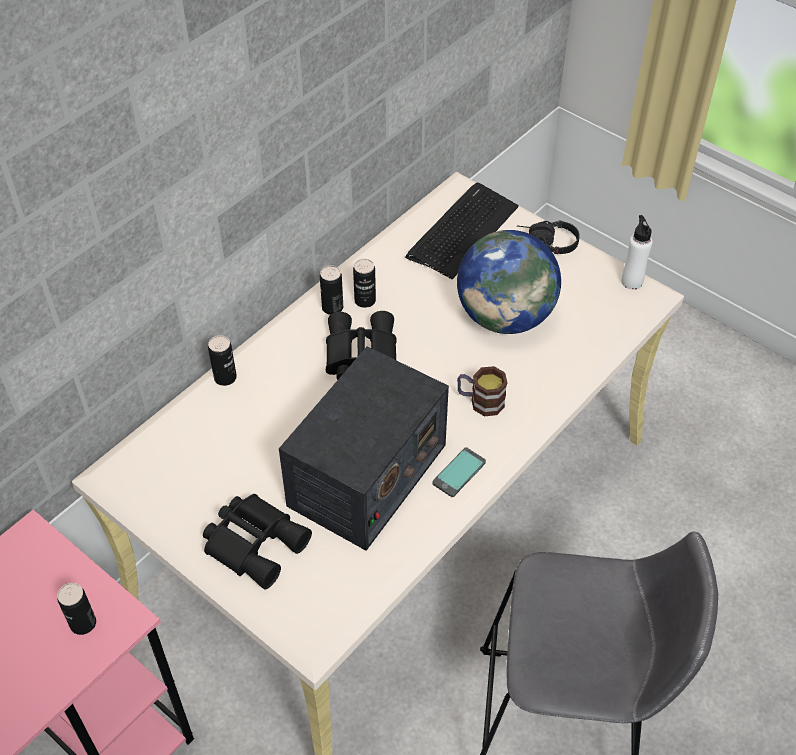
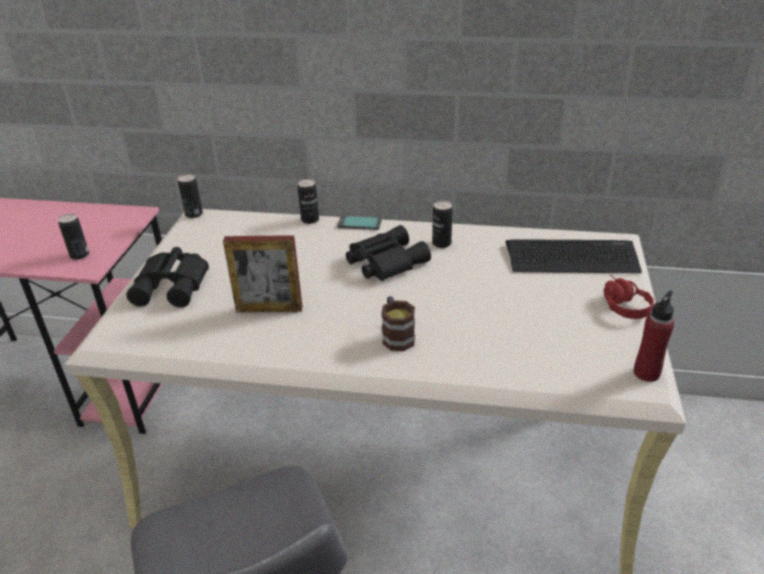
camera: 60 degrees right, 15 degrees down
radio [279,346,449,551] -> picture frame [223,235,302,312]
can [320,266,343,315] -> can moved to [178,174,203,218]
phone [432,447,486,497] -> phone moved to [337,216,382,230]
globe [457,230,561,334] -> none
black headphones [518,220,579,254] -> red headphones [604,274,654,319]
white bottle [621,215,653,290] -> red bottle [634,291,674,382]

